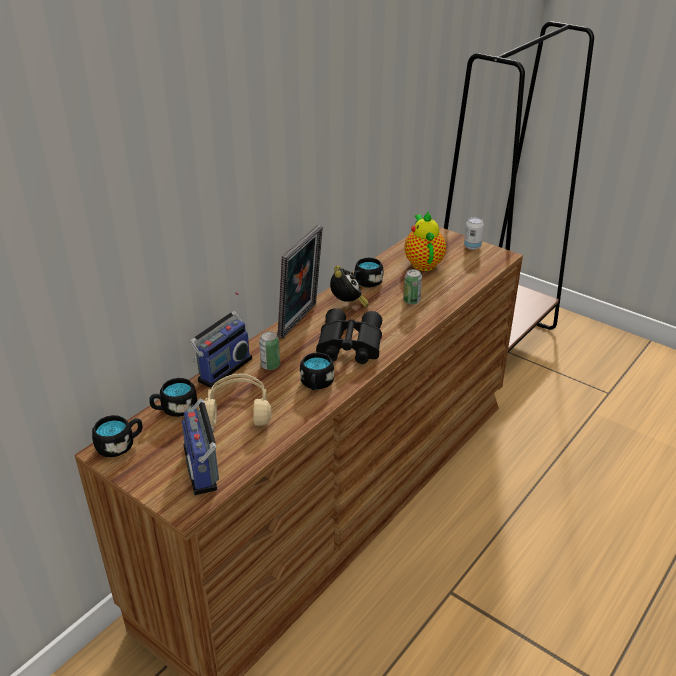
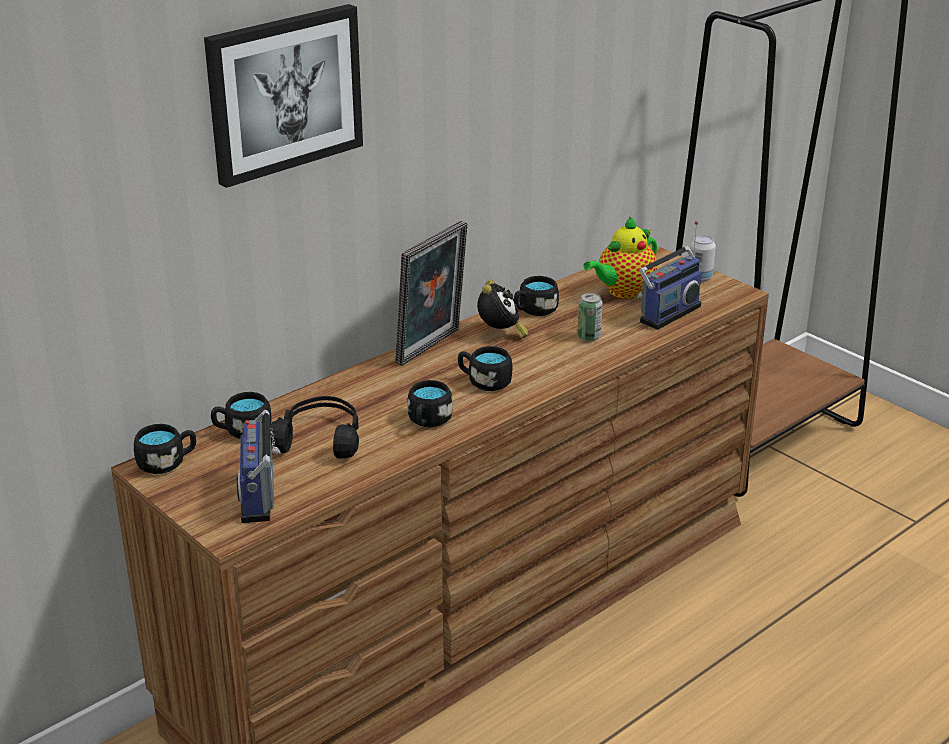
camera: 10 degrees right, 5 degrees down
radio [189,292,252,388] -> radio moved to [637,221,701,330]
beige headphones [198,374,271,426] -> black headphones [270,396,359,459]
can [259,331,280,370] -> none
black binoculars [316,308,382,364] -> black mug [458,346,512,391]
teapot [405,211,446,271] -> teapot turned 135 degrees counterclockwise [583,216,657,299]
none -> picture [204,4,363,188]

